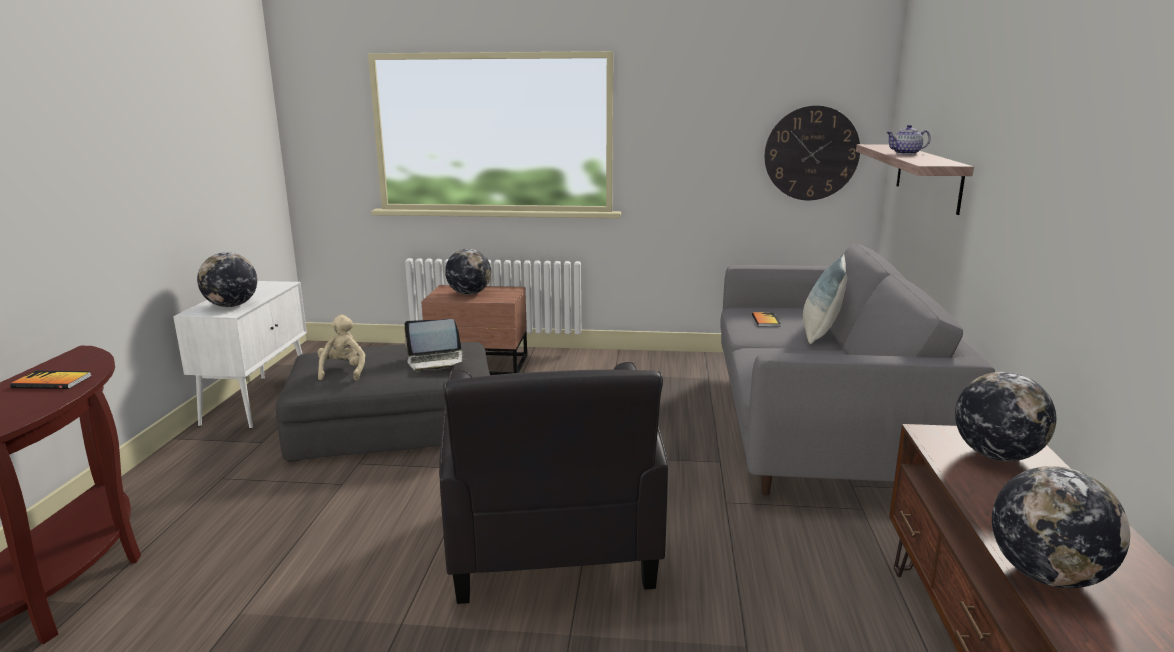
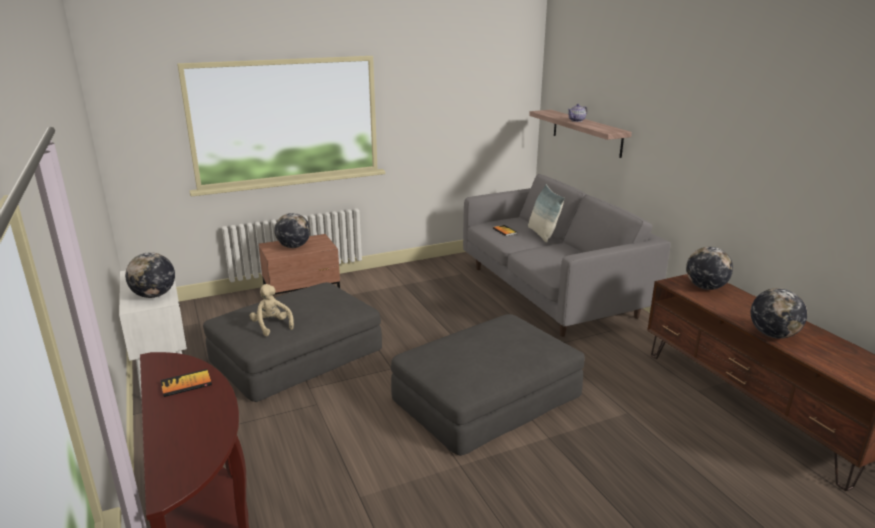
camera: 30 degrees left, 5 degrees up
laptop [404,319,467,371] -> none
black armchair [439,362,668,604] -> grey ottoman [391,314,585,456]
wall clock [765,105,860,200] -> none

